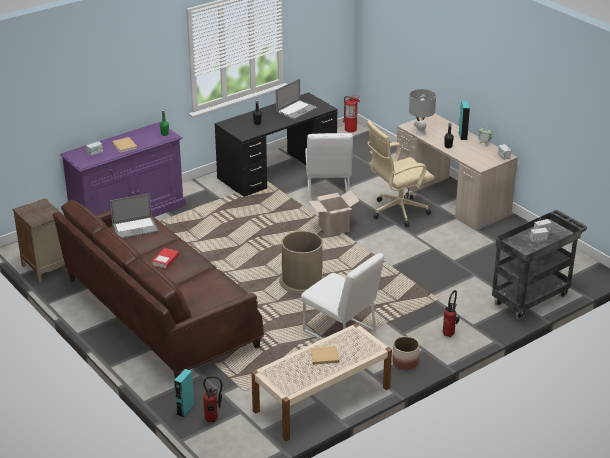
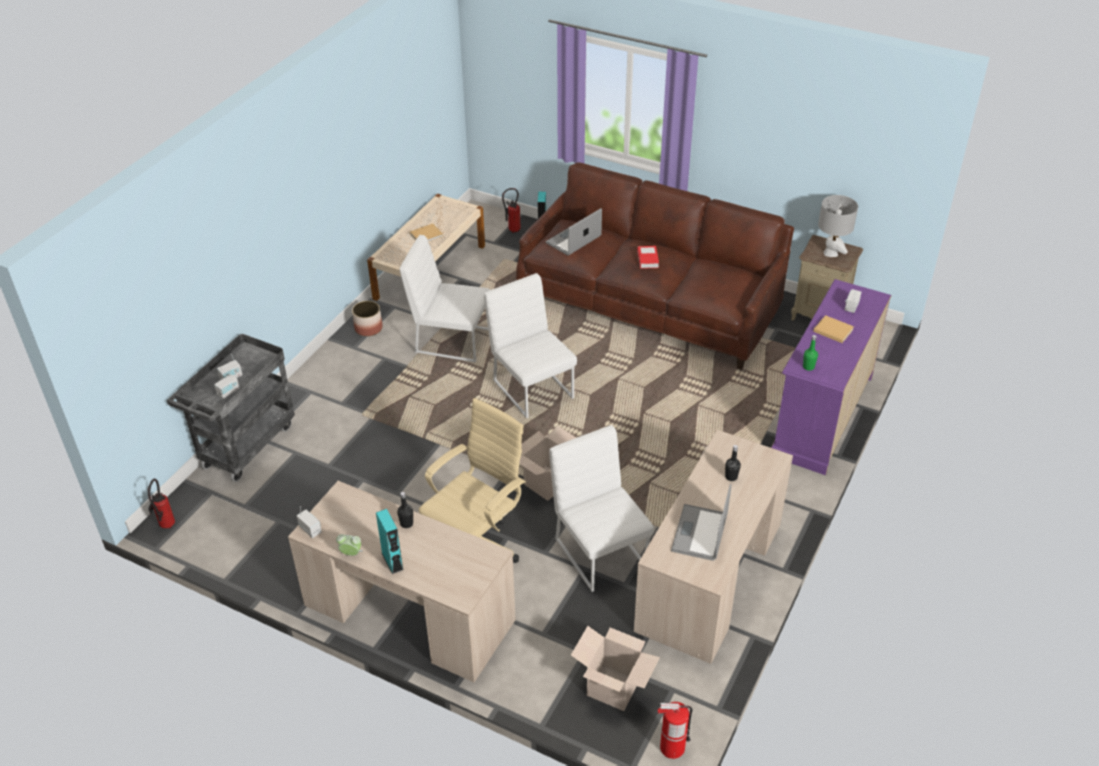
camera: 155 degrees right, 10 degrees up
laptop [110,193,159,238] -> laptop moved to [545,208,602,256]
black desk [215,92,338,197] -> beige desk [634,430,793,664]
brown trash can [279,231,324,294] -> white chair [484,273,577,418]
grey table lamp [409,89,436,136] -> grey table lamp moved to [818,195,858,257]
fire extinguisher [443,290,460,337] -> fire extinguisher moved to [148,479,175,529]
none -> cardboard box [571,626,660,711]

